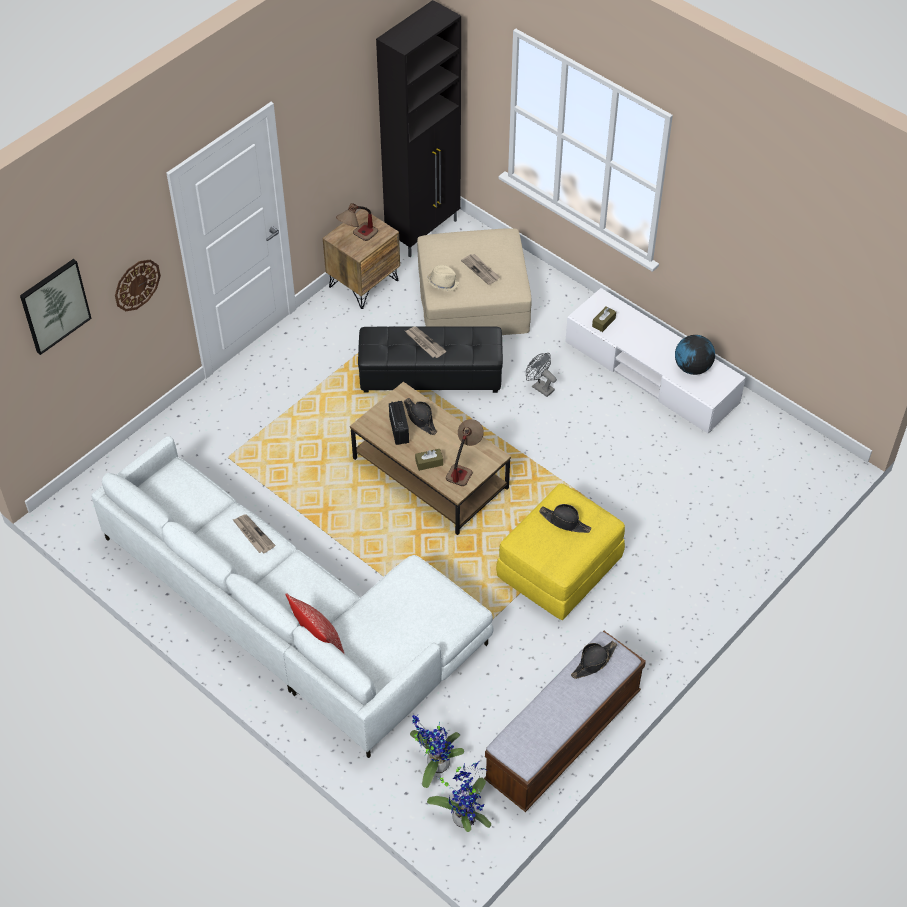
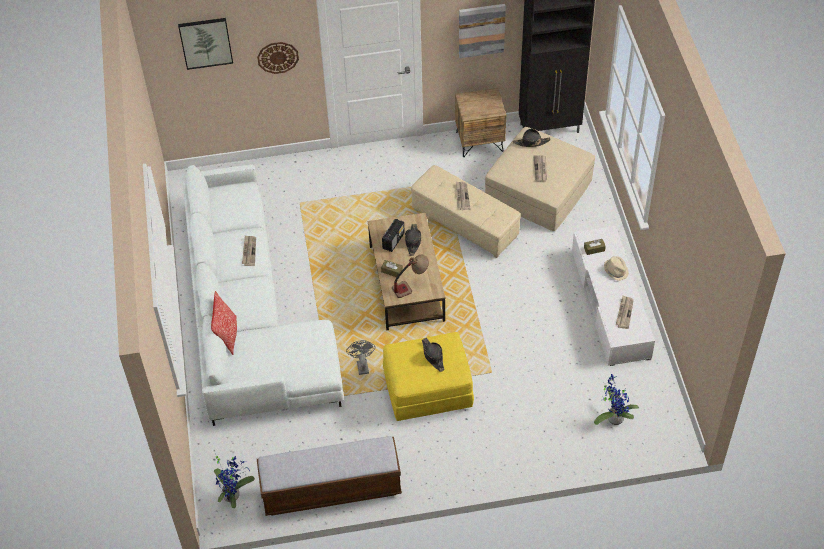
camera: 40 degrees right, 0 degrees up
table lamp [336,203,378,241] -> none
black ottoman [358,326,503,393] -> beige ottoman [411,165,521,258]
potted plant [410,715,464,788] -> potted plant moved to [594,374,639,425]
beige hat [427,265,459,292] -> beige hat moved to [604,256,629,281]
grey fan [526,353,557,397] -> grey fan moved to [346,340,375,375]
black hat [571,641,617,679] -> black hat moved to [513,129,550,147]
globe [675,335,715,375] -> newspaper [616,296,634,329]
none -> picture [459,4,506,58]

